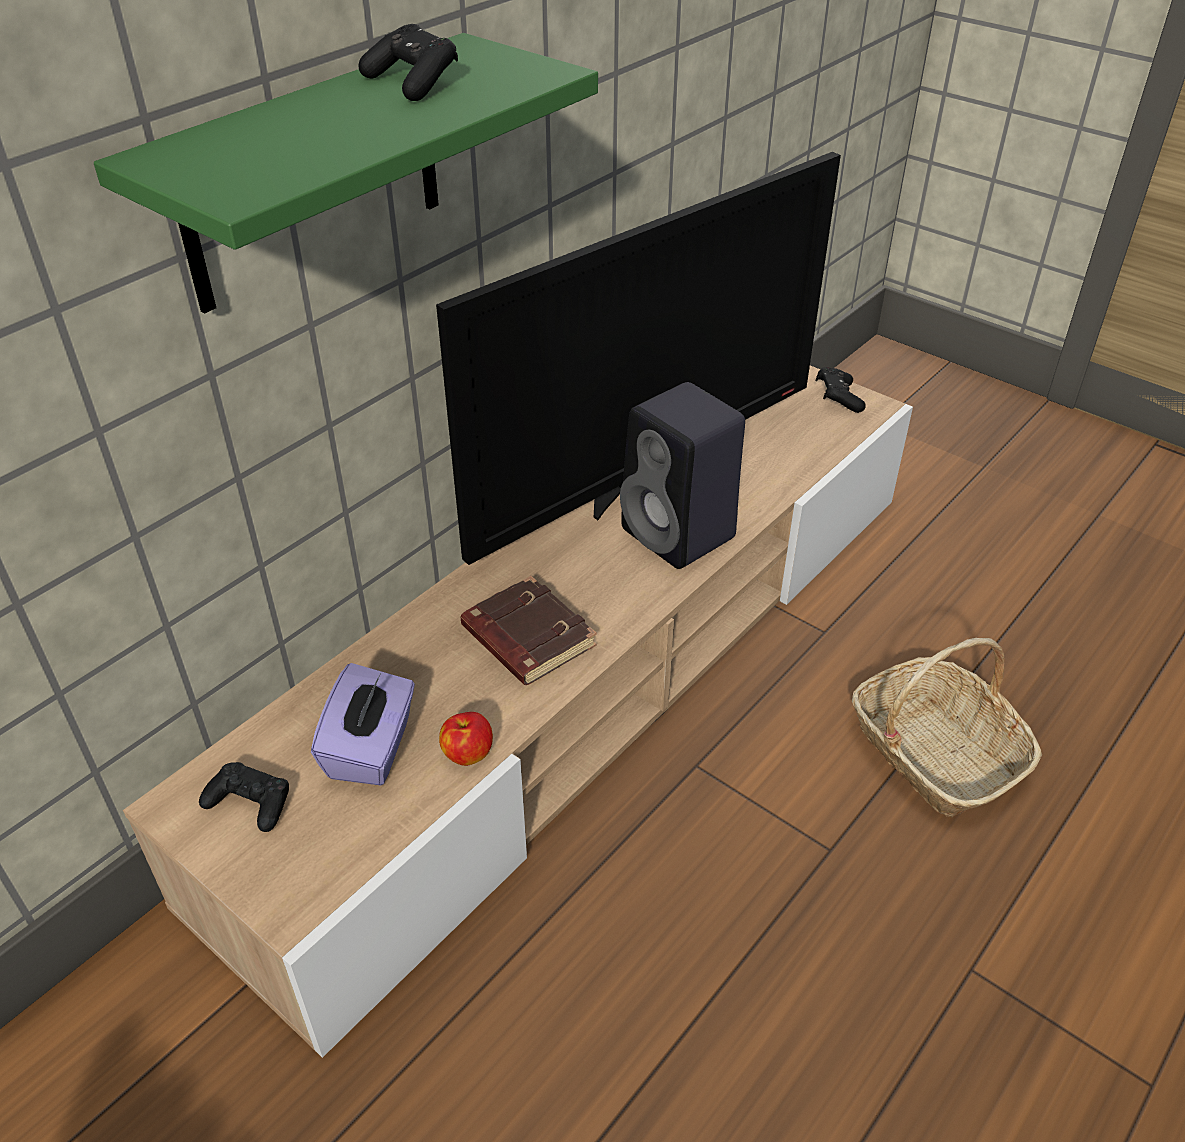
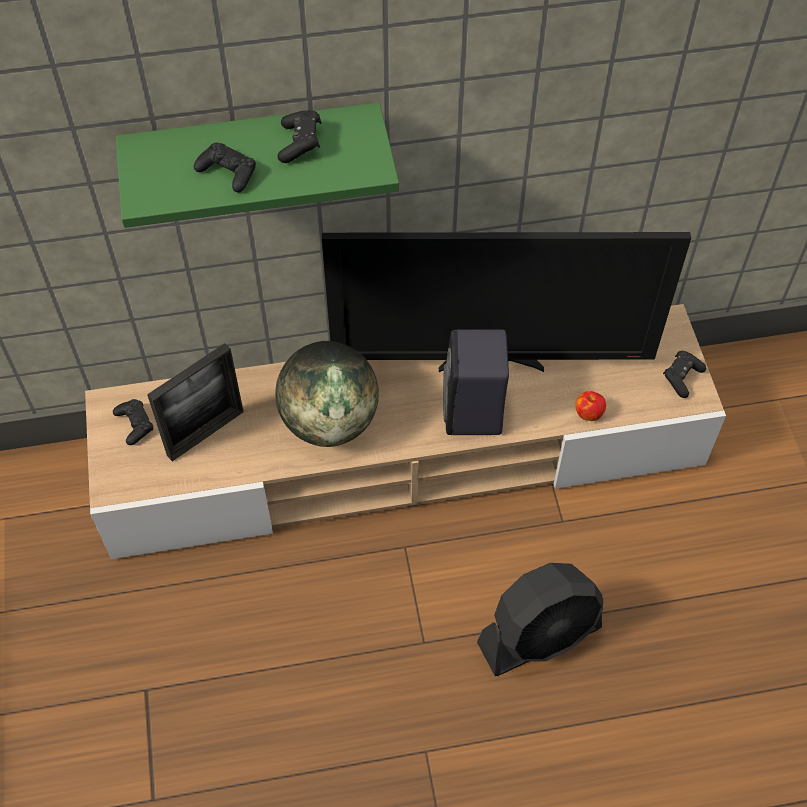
camera: 40 degrees right, 15 degrees up
purple tissue box [311,663,415,786] -> picture frame [147,343,244,461]
apple [439,712,493,766] -> apple moved to [575,391,606,421]
brown book [460,576,597,685] -> globe [275,341,379,447]
basket [852,638,1042,817] -> black fan [477,563,603,676]
none -> black game controller [194,143,256,192]

